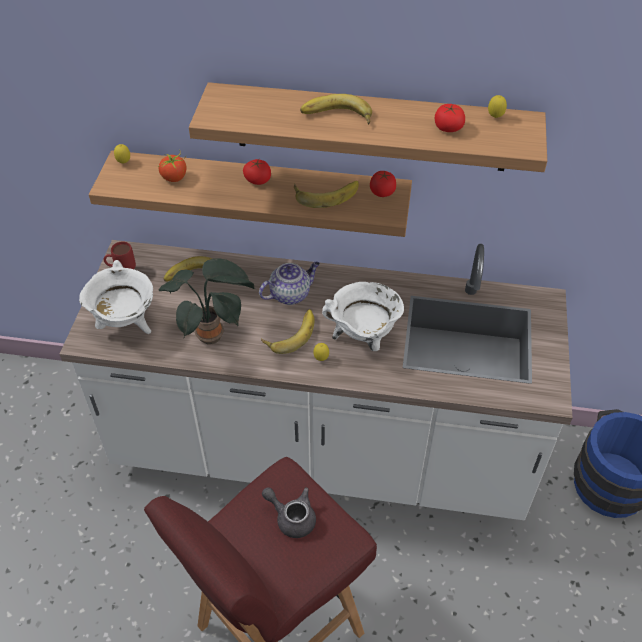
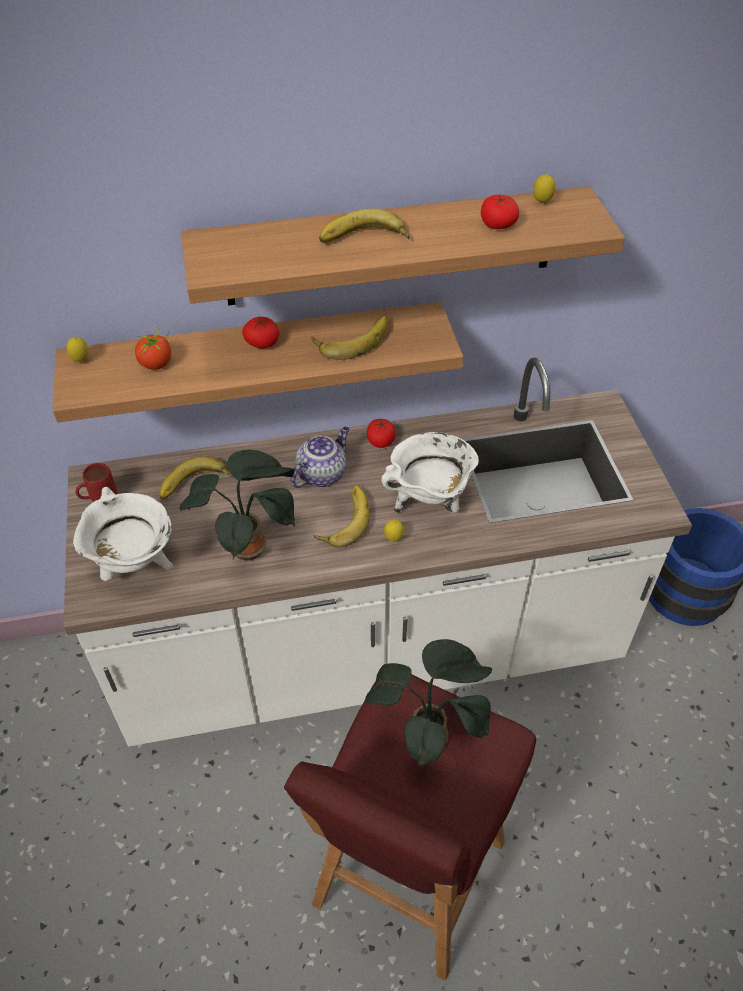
camera: 20 degrees left, 0 degrees up
grey teapot [262,487,316,538] -> potted plant [365,639,492,768]
tomato [370,171,396,197] -> tomato moved to [367,419,396,448]

